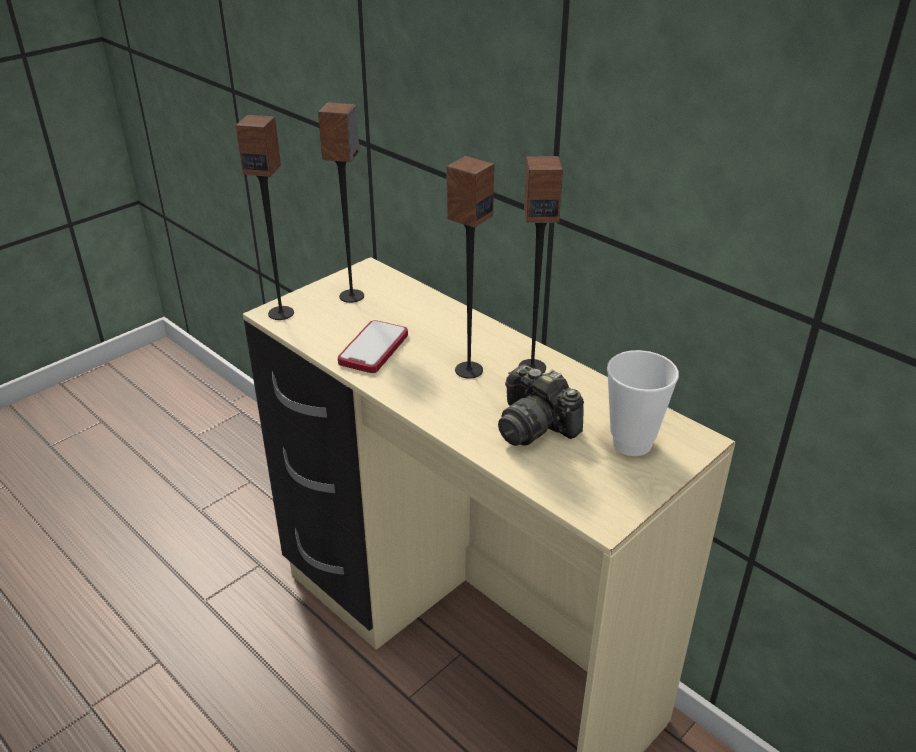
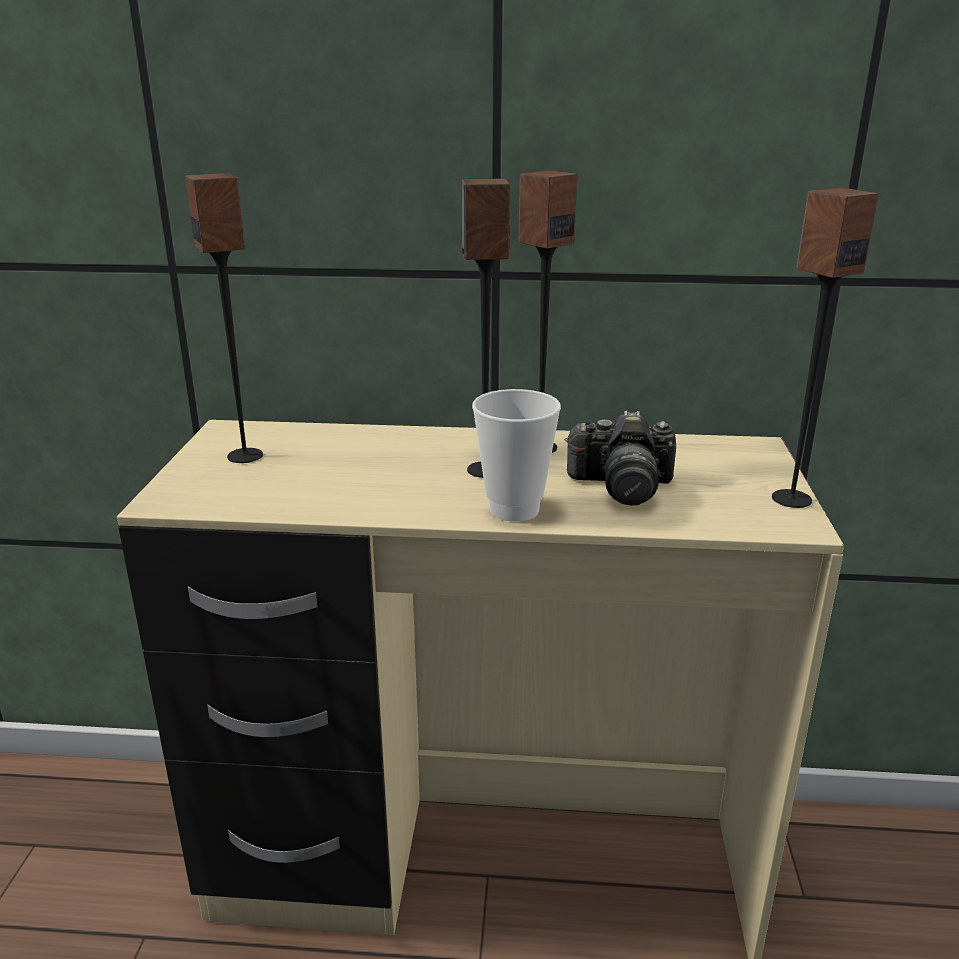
camera: 40 degrees left, 10 degrees down
speaker [236,115,294,320] -> speaker moved to [772,188,878,508]
phone [338,320,408,373] -> none
cup [607,350,679,456] -> cup moved to [472,389,561,522]

